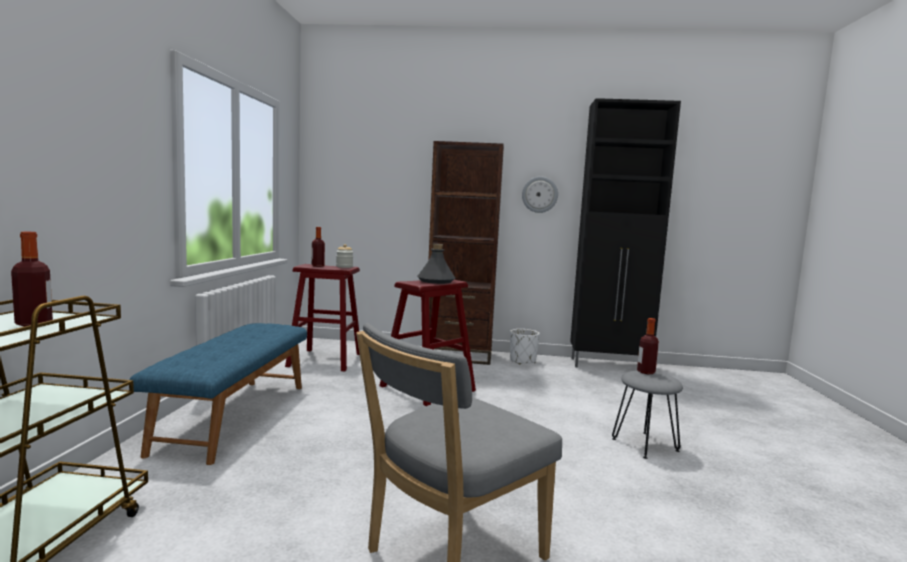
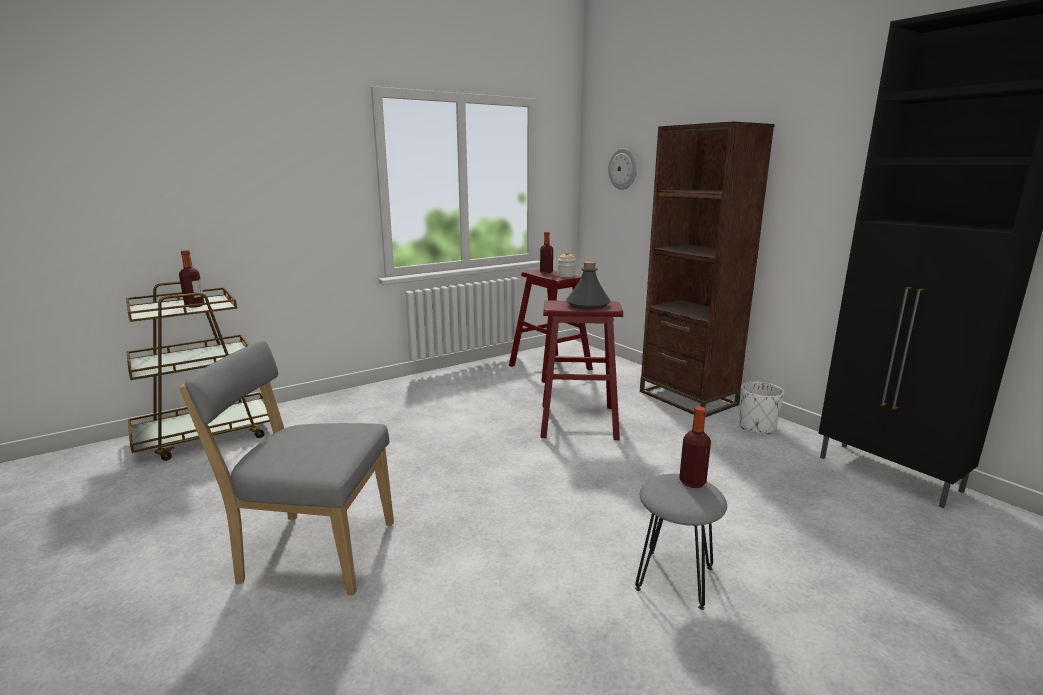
camera: 50 degrees right, 10 degrees up
blue bench [129,323,307,465] -> none
wall clock [522,176,558,213] -> wall clock moved to [608,148,637,190]

